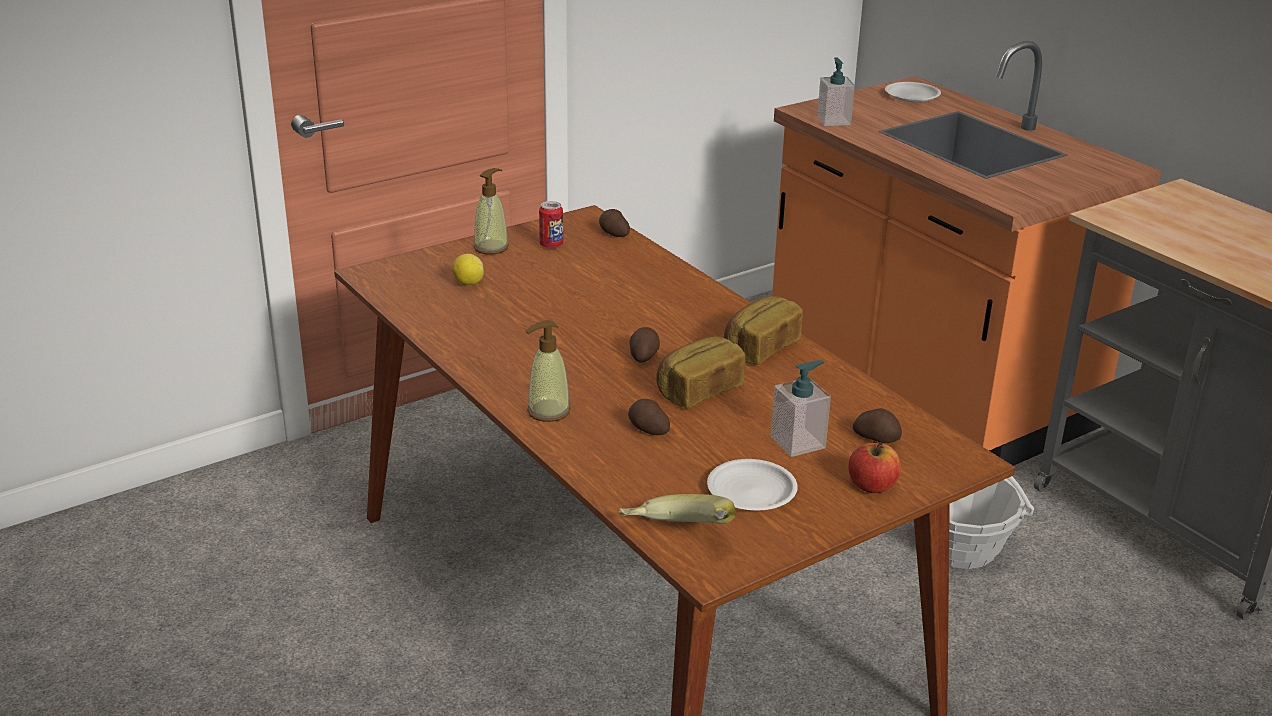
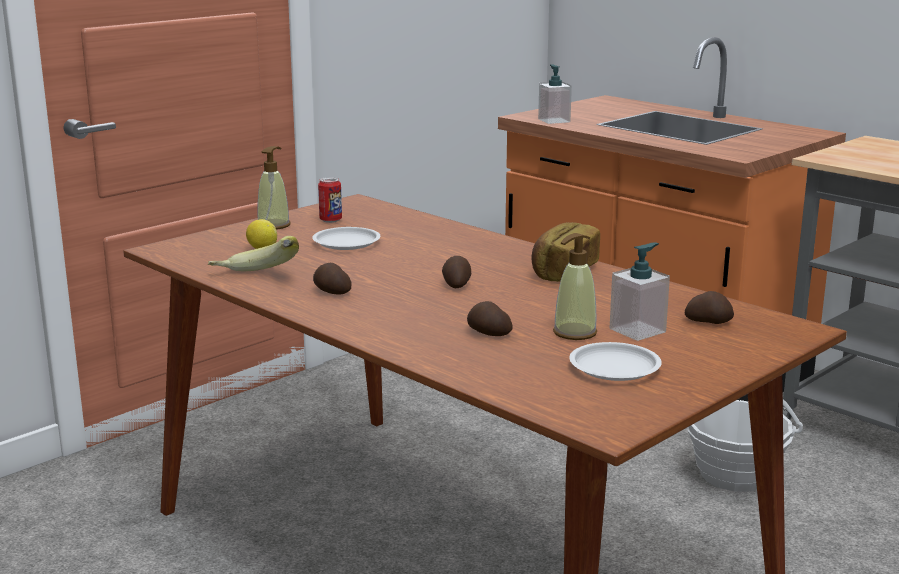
camera: 10 degrees left, 10 degrees down
soap dispenser [526,320,570,422] -> soap dispenser moved to [553,233,597,340]
potato [599,209,630,237] -> potato moved to [313,263,351,295]
banana [618,494,736,524] -> banana moved to [208,236,299,271]
bread [657,336,745,408] -> none
apple [848,442,901,493] -> none
white plate [885,82,941,102] -> white plate moved to [312,227,381,250]

